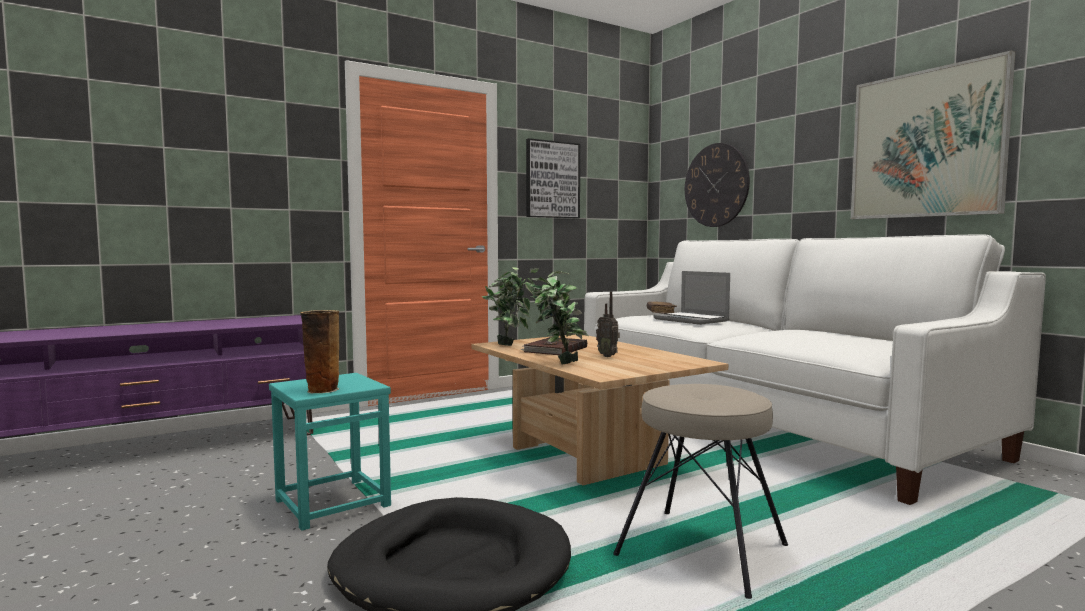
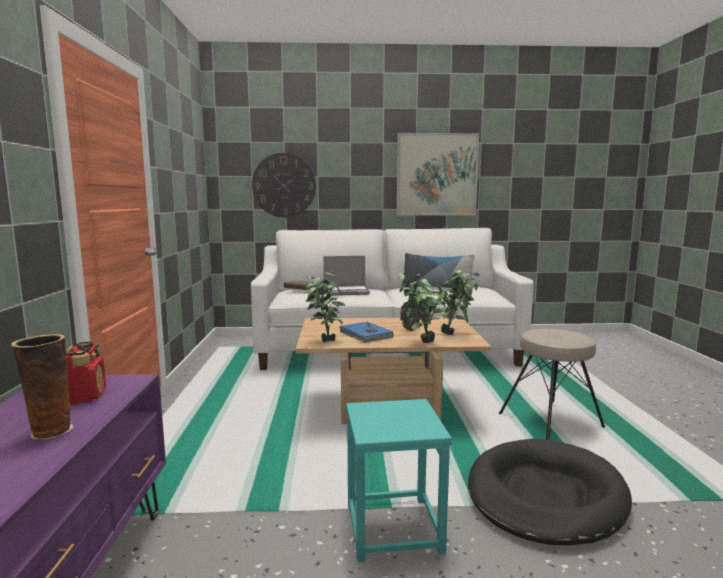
camera: 60 degrees left, 5 degrees up
vase [300,310,339,393] -> vase moved to [11,334,74,440]
brown book [520,337,587,355] -> blue book [340,322,393,343]
picture [526,138,580,219] -> none
none -> radio [66,342,106,405]
none -> pillow [401,253,475,289]
none -> potted plant [435,270,480,335]

